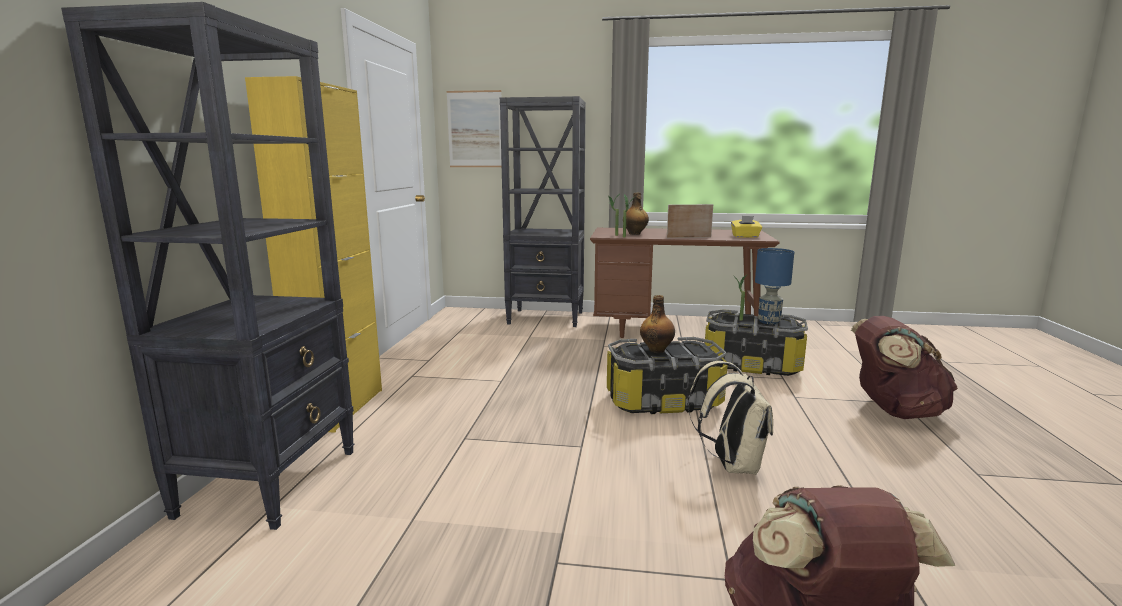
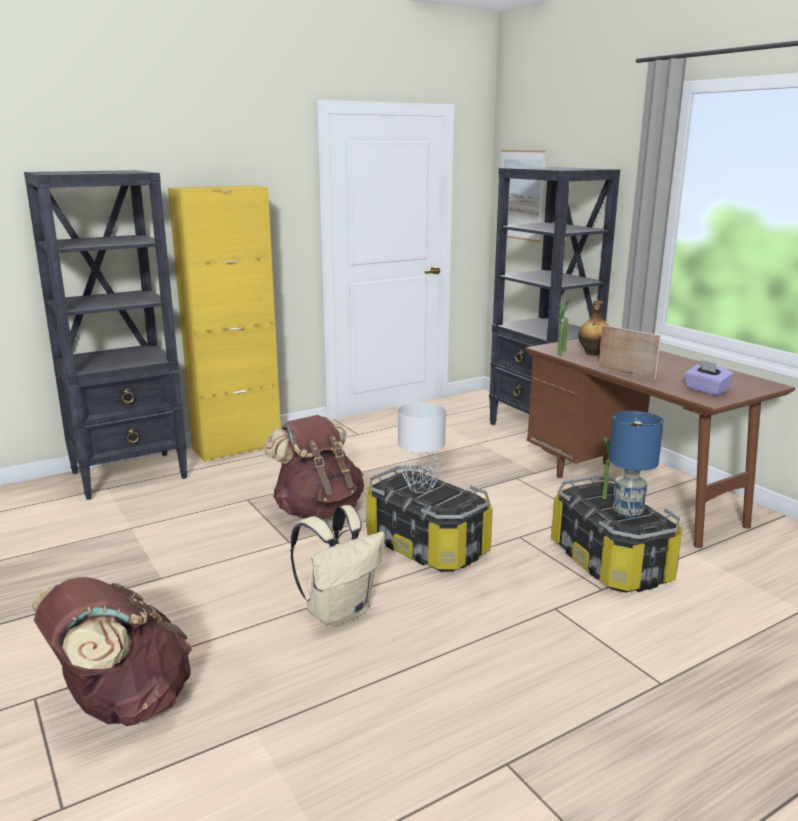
camera: 50 degrees right, 5 degrees up
bottle [640,295,675,353] -> grey table lamp [398,402,446,493]
yellow tissue box [731,216,762,238] -> purple tissue box [684,360,734,396]
brown backpack [851,316,958,419] -> brown backpack moved to [264,415,364,519]

